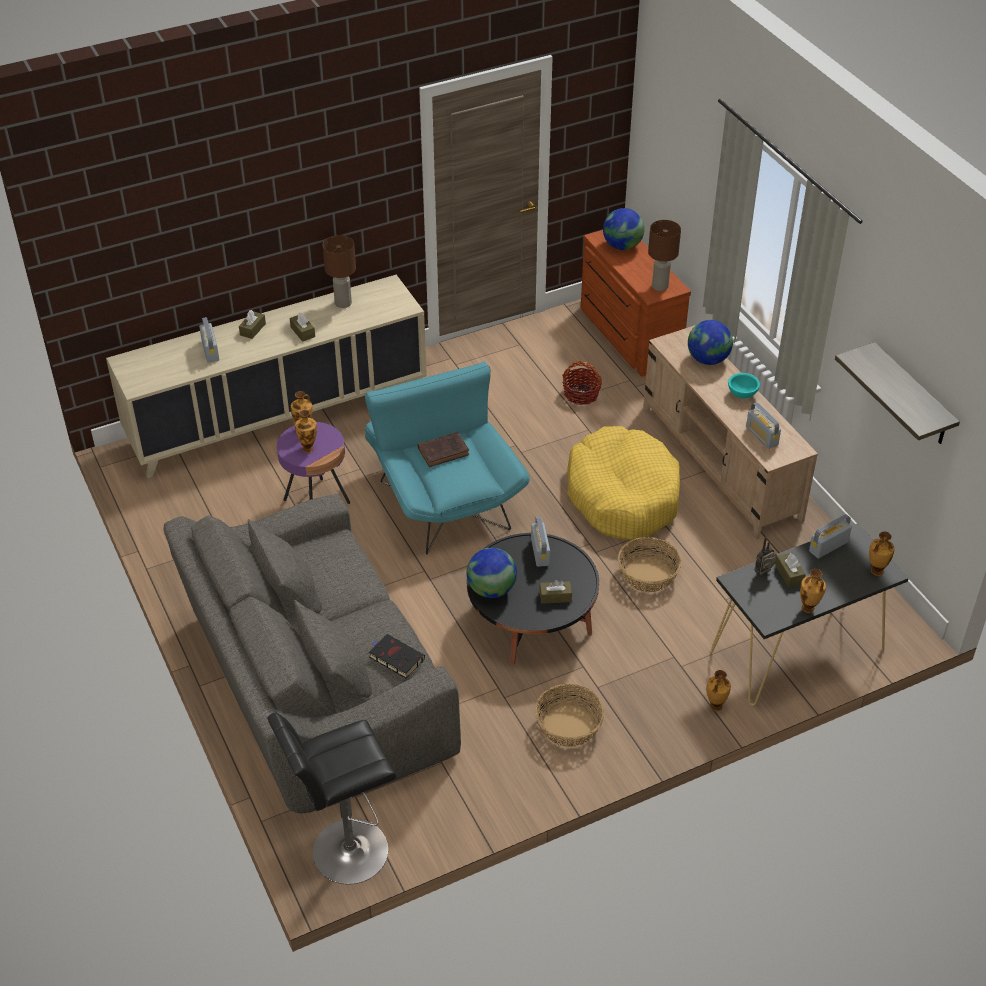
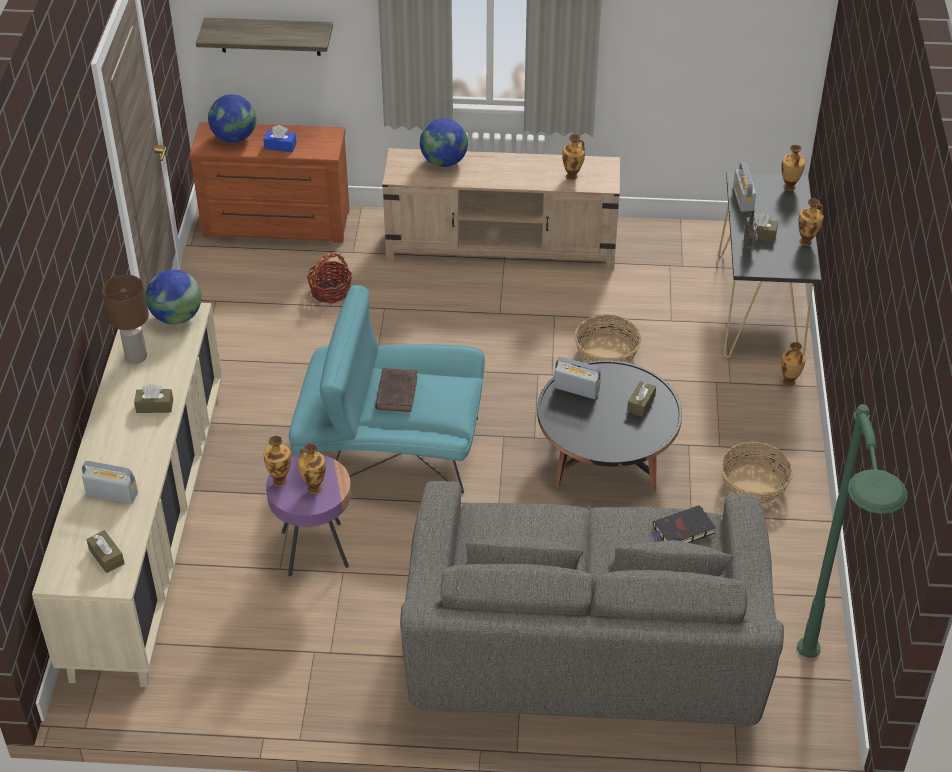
camera: 60 degrees left, 0 degrees up
brown tissue box [239,310,266,339] -> brown tissue box moved to [86,530,125,573]
black stool [267,713,396,885] -> green floor lamp [797,404,908,658]
globe [467,548,517,598] -> globe moved to [146,269,201,324]
yellow dog bed [567,426,680,540] -> none
brown table lamp [648,220,681,291] -> none
turquoise bowl [728,373,760,398] -> none
radio [746,402,781,449] -> vase [562,134,585,180]
shelf [835,342,960,444] -> shelf moved to [196,18,333,56]
none -> blue tissue box [263,125,297,152]

